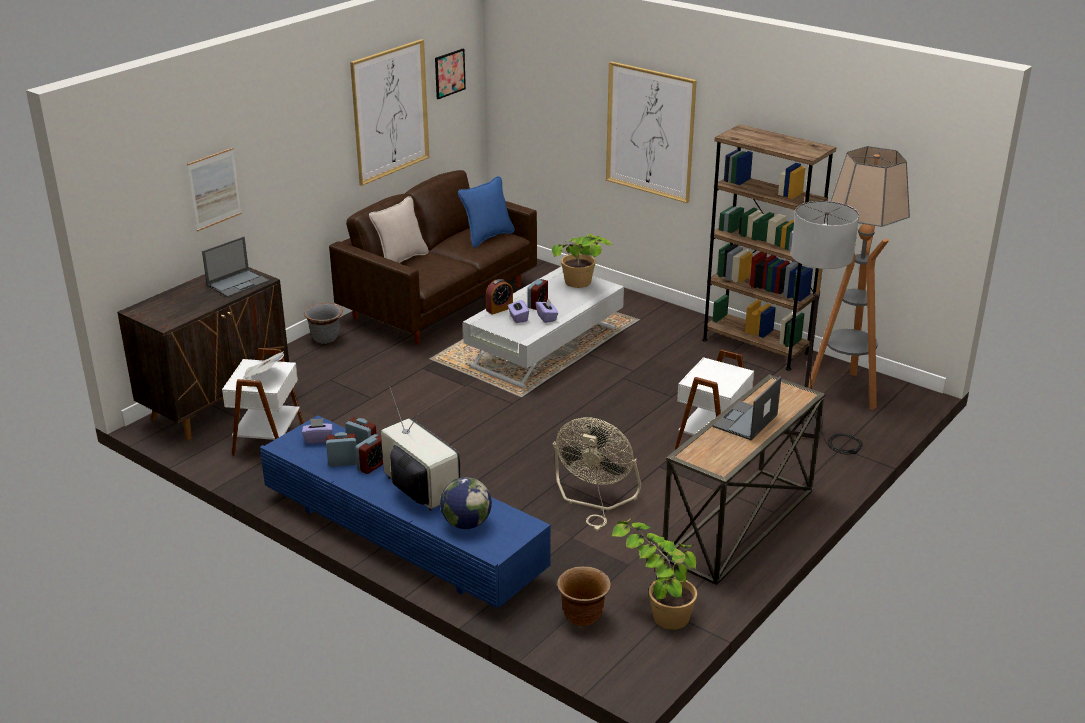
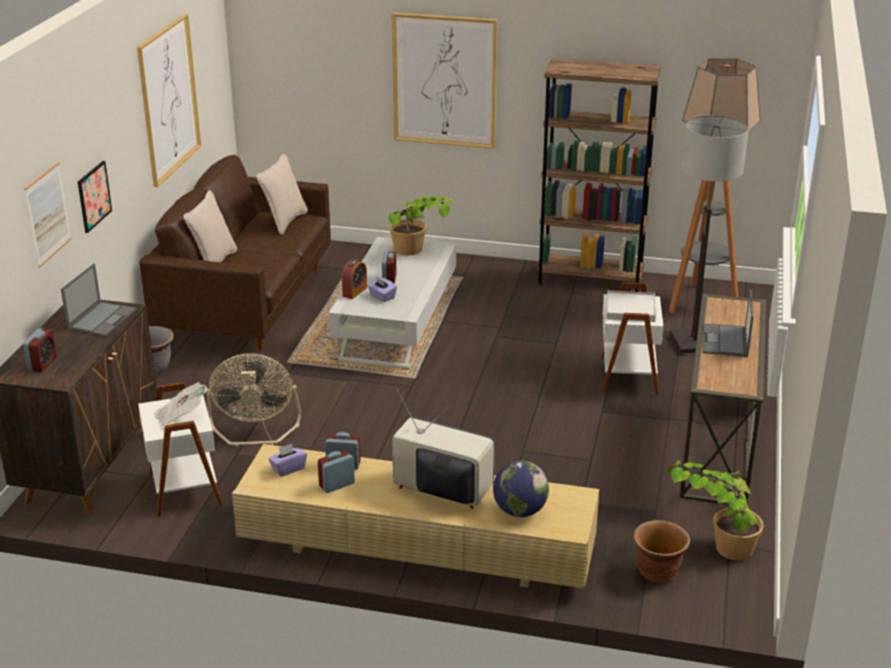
camera: 25 degrees left, 0 degrees up
blue tv stand [260,415,551,608] -> beige tv stand [232,444,599,588]
alarm clock [355,434,383,474] -> alarm clock moved to [23,328,57,372]
picture [435,49,466,99] -> picture moved to [78,161,112,233]
blue pillow [458,176,515,248] -> beige pillow [257,154,308,235]
purple tissue box [536,299,558,323] -> none
beige fan [553,417,641,532] -> beige fan moved to [206,353,301,447]
none -> white tray [607,290,656,322]

